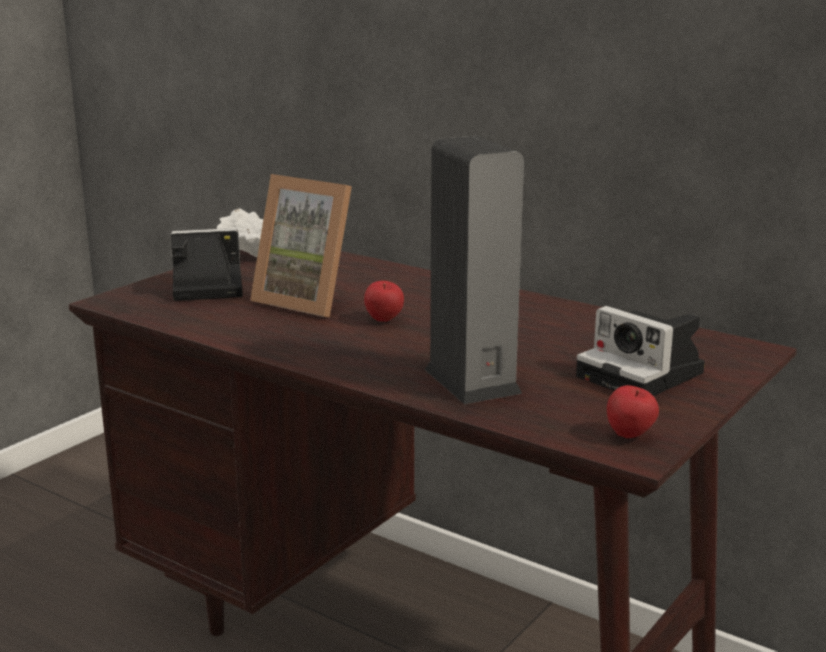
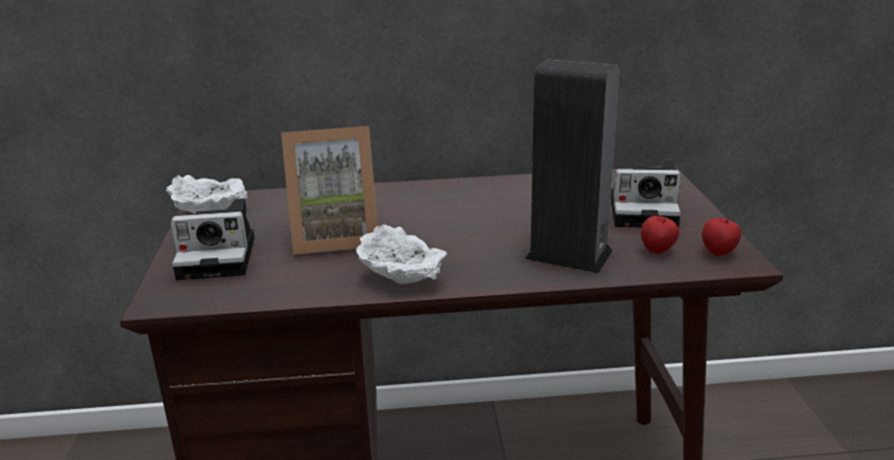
camera: 40 degrees left, 5 degrees up
camera [170,228,243,301] -> camera turned 135 degrees counterclockwise [170,198,255,280]
apple [364,281,404,322] -> apple moved to [641,216,679,254]
none -> white bowl [356,224,447,284]

